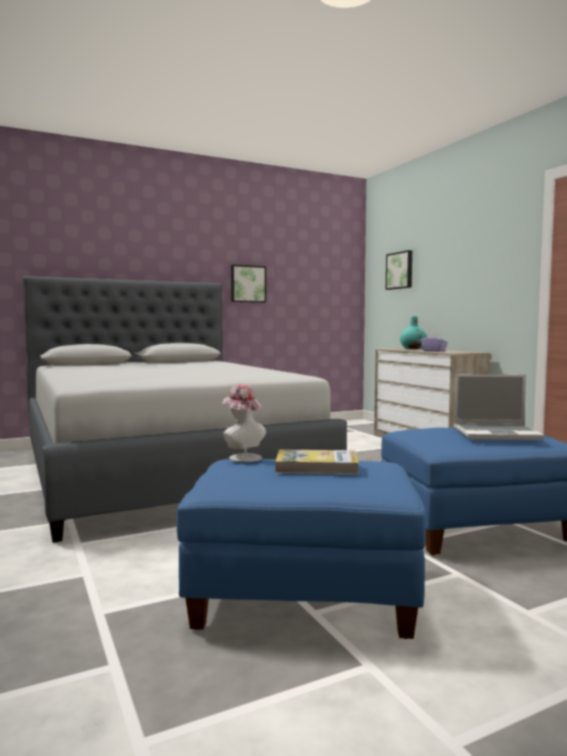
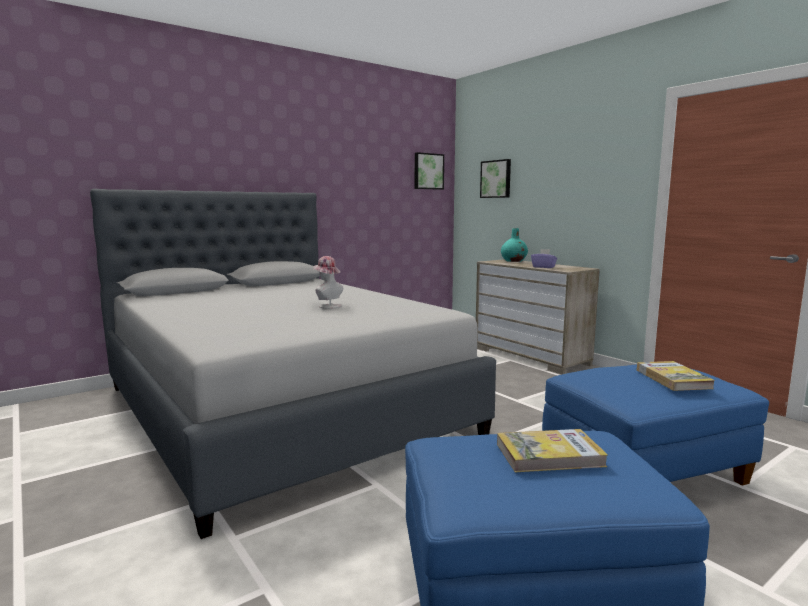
camera: 10 degrees left, 5 degrees up
hat [222,384,266,462] -> hat moved to [313,256,343,309]
picture [231,265,266,303] -> picture moved to [415,152,444,190]
laptop [454,374,545,440] -> book [637,361,715,391]

